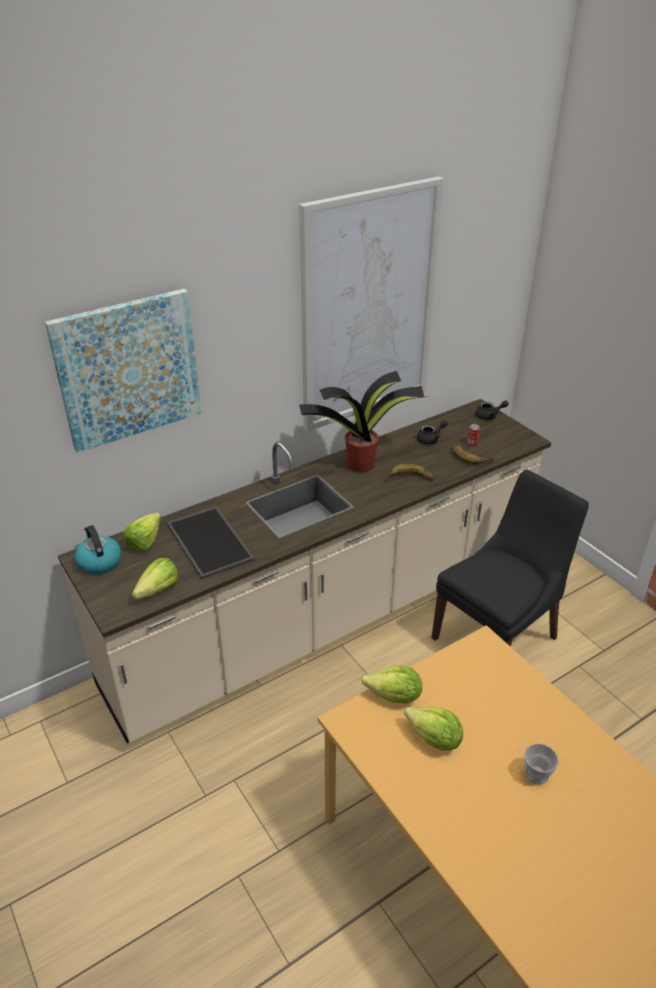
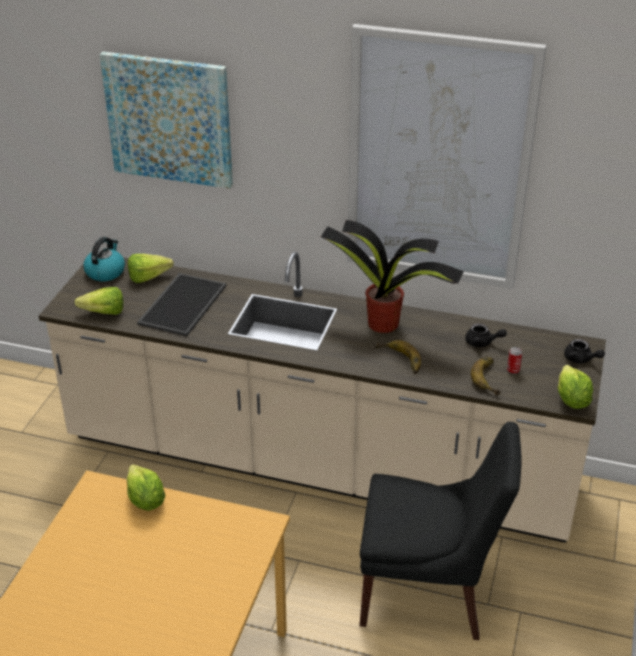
camera: 50 degrees right, 0 degrees up
lettuce [404,707,463,750] -> lettuce moved to [558,365,593,409]
cup [524,743,559,785] -> none

